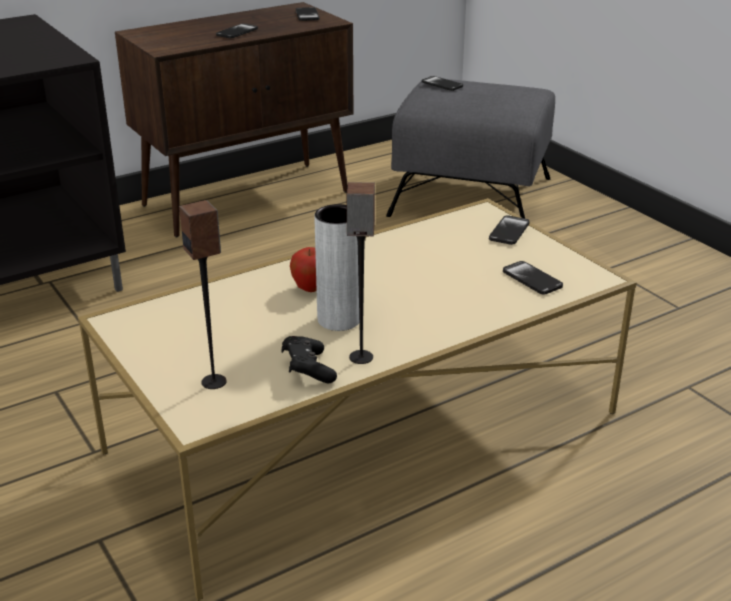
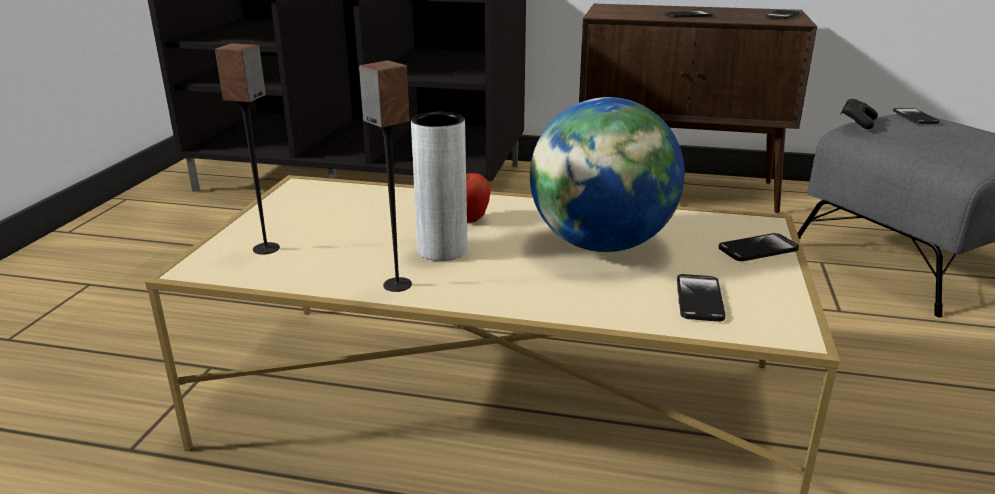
camera: 45 degrees right, 5 degrees down
black game controller [281,336,337,383] -> black game controller moved to [841,99,878,129]
none -> globe [530,97,685,252]

